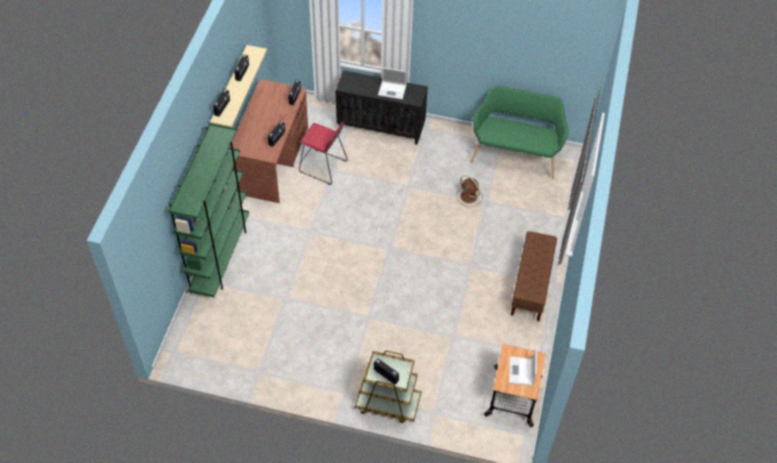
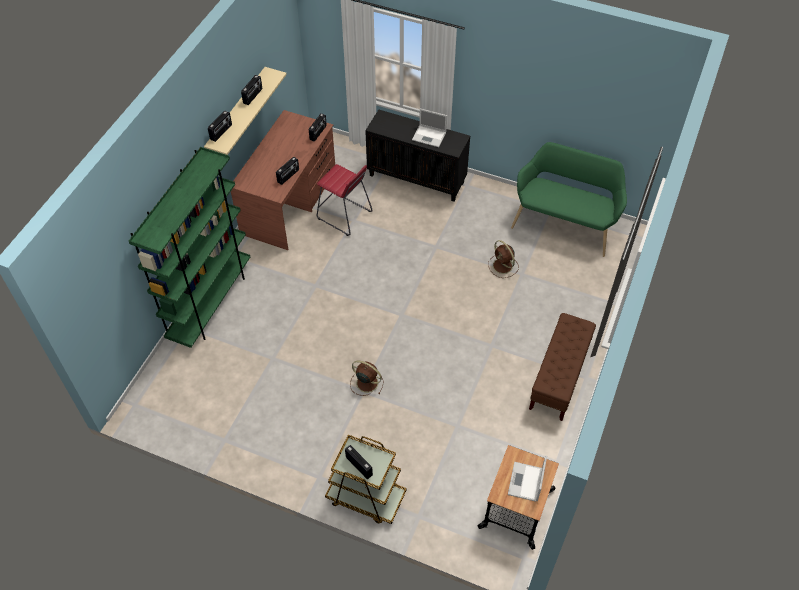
camera: 10 degrees right, 0 degrees up
none -> brown fan [350,361,383,396]

